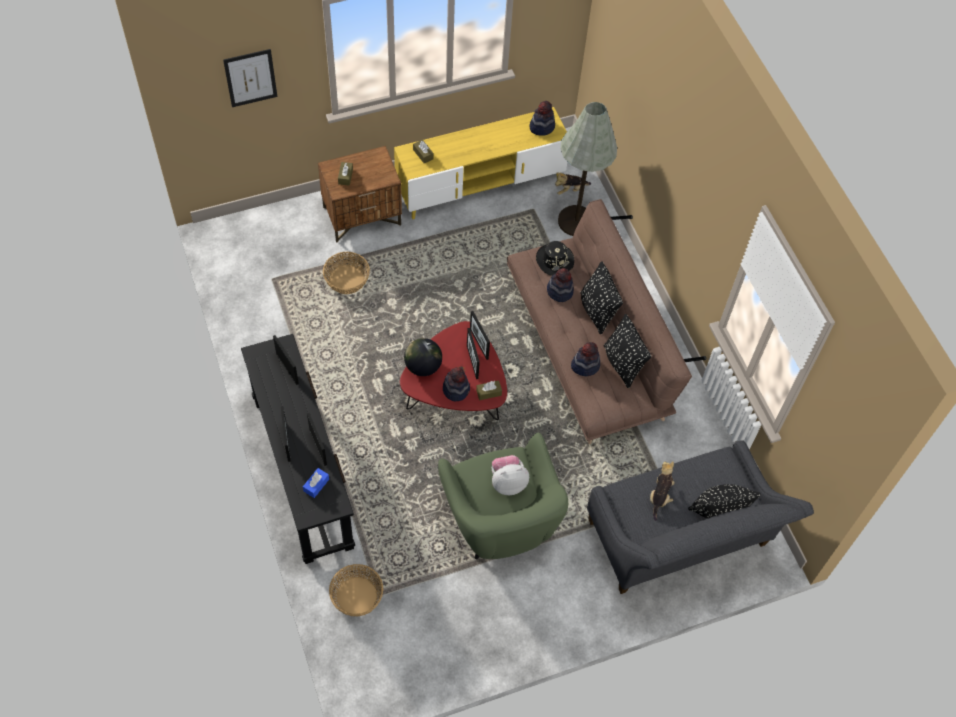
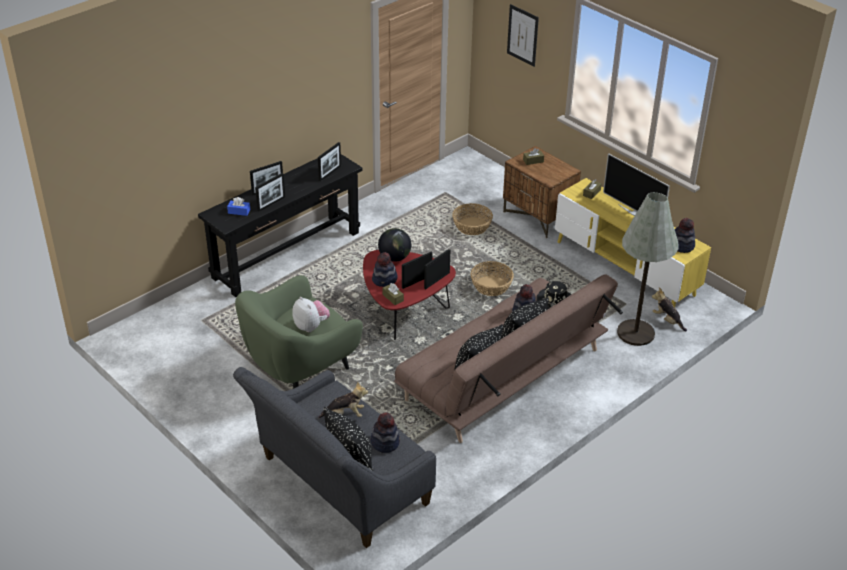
camera: 70 degrees right, 20 degrees down
basket [329,564,383,617] -> basket moved to [471,261,514,296]
hat [571,342,600,376] -> hat moved to [371,412,400,453]
none -> television [603,153,670,216]

